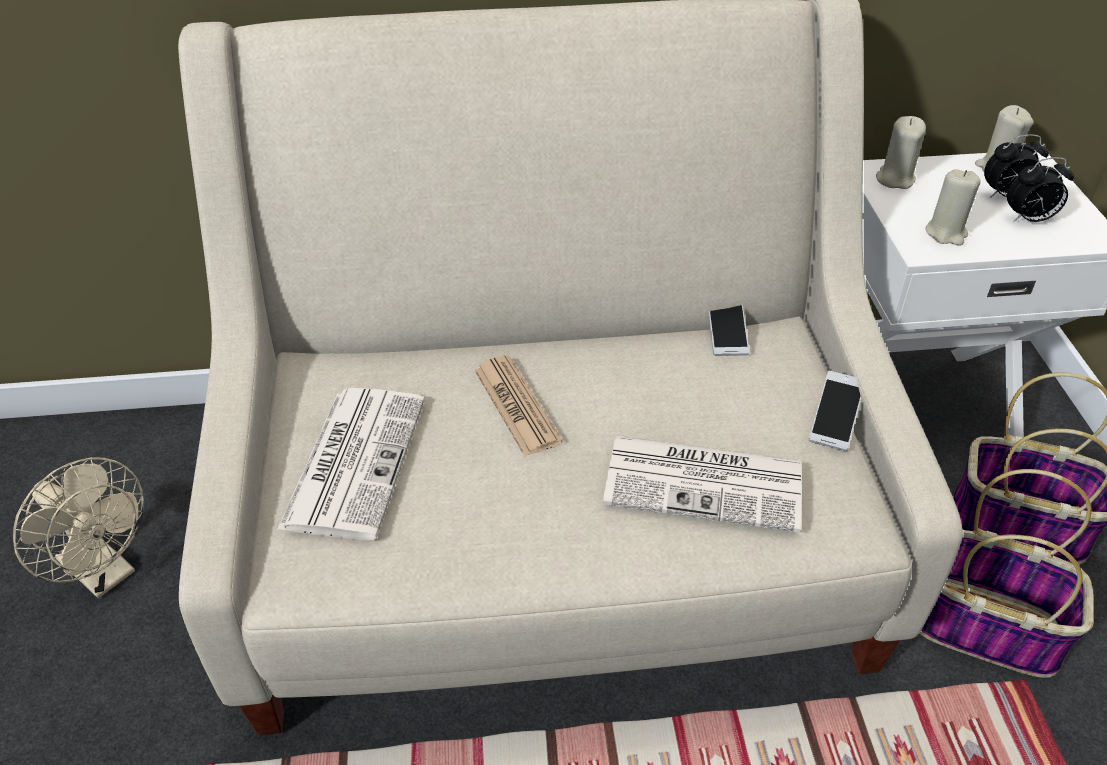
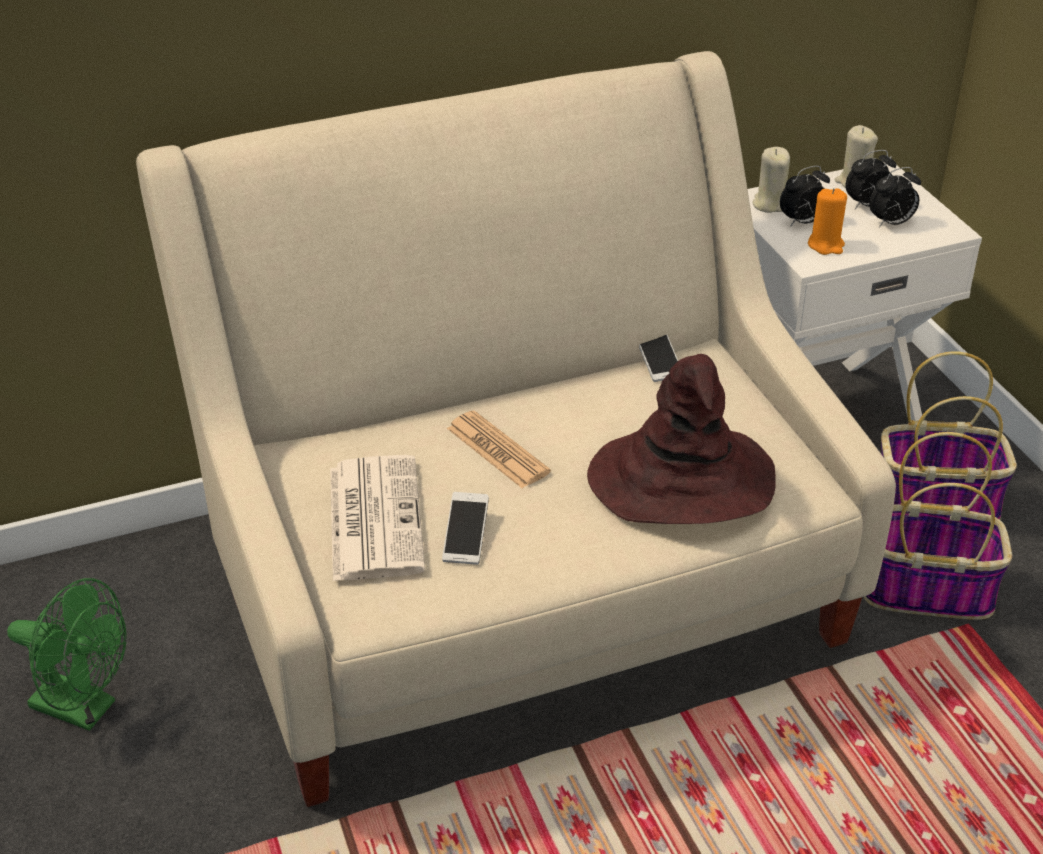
camera: 15 degrees left, 5 degrees down
beige fan [13,457,144,598] -> green fan [7,578,127,731]
newspaper [603,435,802,533] -> brown hat [587,354,775,524]
phone [809,371,861,451] -> phone moved to [442,492,489,565]
beige candle [925,169,981,246] -> orange candle [808,188,847,255]
none -> alarm clock [780,166,830,227]

